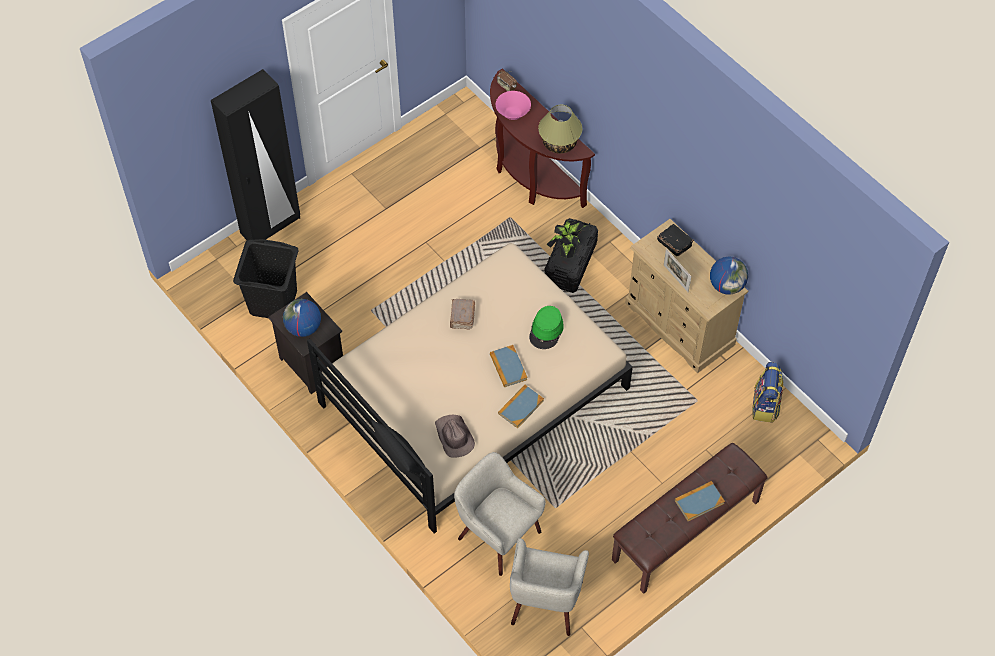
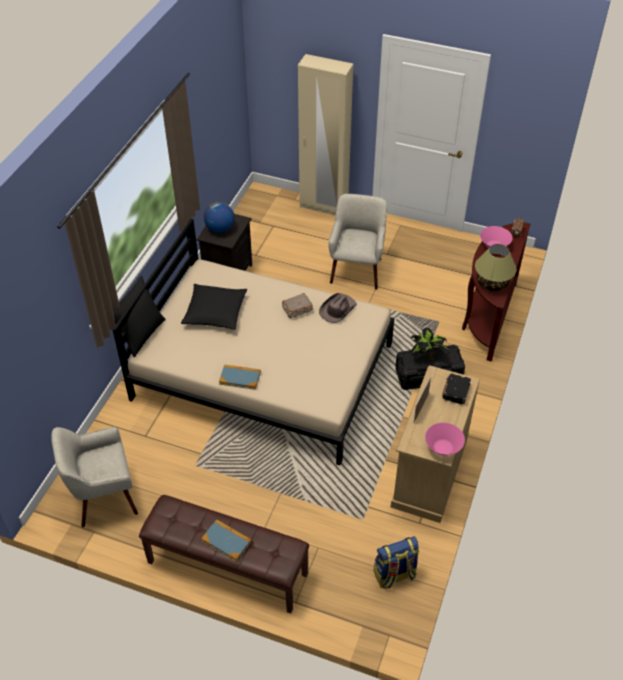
camera: 60 degrees right, 10 degrees down
black wardrobe [211,69,300,240] -> beige wardrobe [298,54,353,216]
black laundry basket [233,239,299,318] -> none
brown hat [435,415,475,458] -> brown hat moved to [319,293,357,323]
beige armchair [454,452,546,576] -> beige armchair moved to [328,194,387,289]
book [490,345,528,387] -> none
green hat [529,306,564,349] -> none
globe [710,257,748,295] -> pink bowl [425,423,465,455]
none -> black pillow [181,284,247,330]

